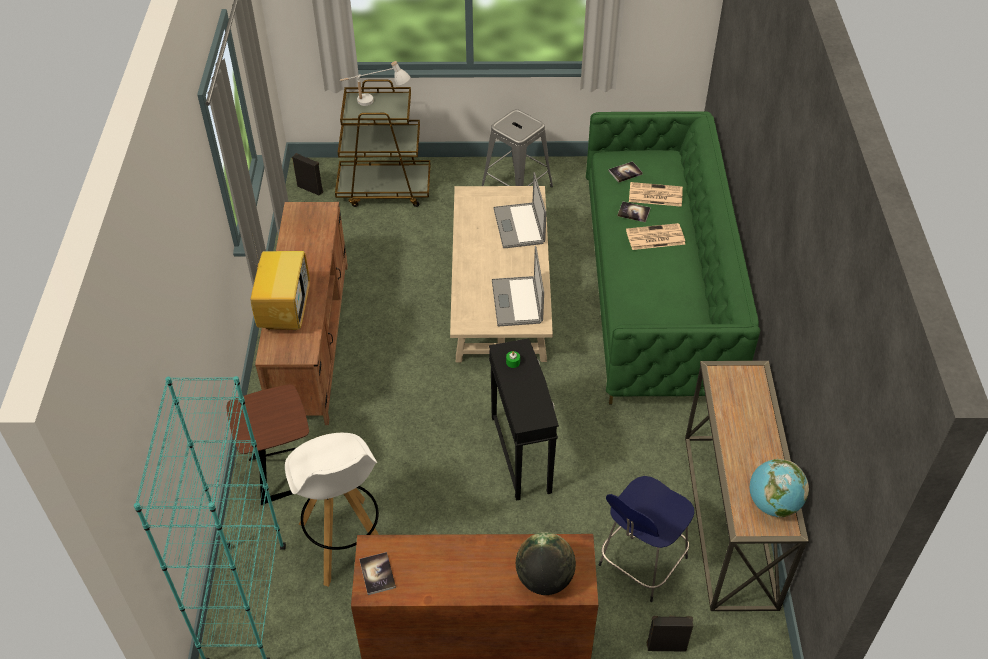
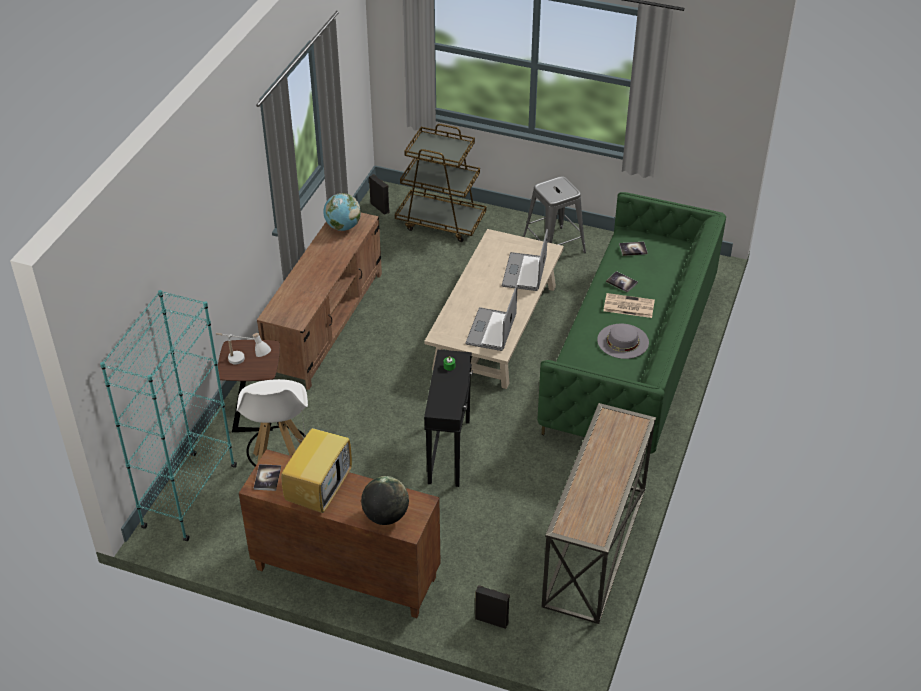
camera: 20 degrees right, 5 degrees down
television [250,229,310,330] -> television moved to [281,414,352,513]
white table lamp [340,61,410,106] -> white table lamp moved to [216,333,271,365]
blue stool [598,476,694,602] -> none
newspaper [629,182,683,207] -> none
globe [750,459,809,518] -> globe moved to [324,193,361,231]
none -> grey hat [597,324,649,359]

